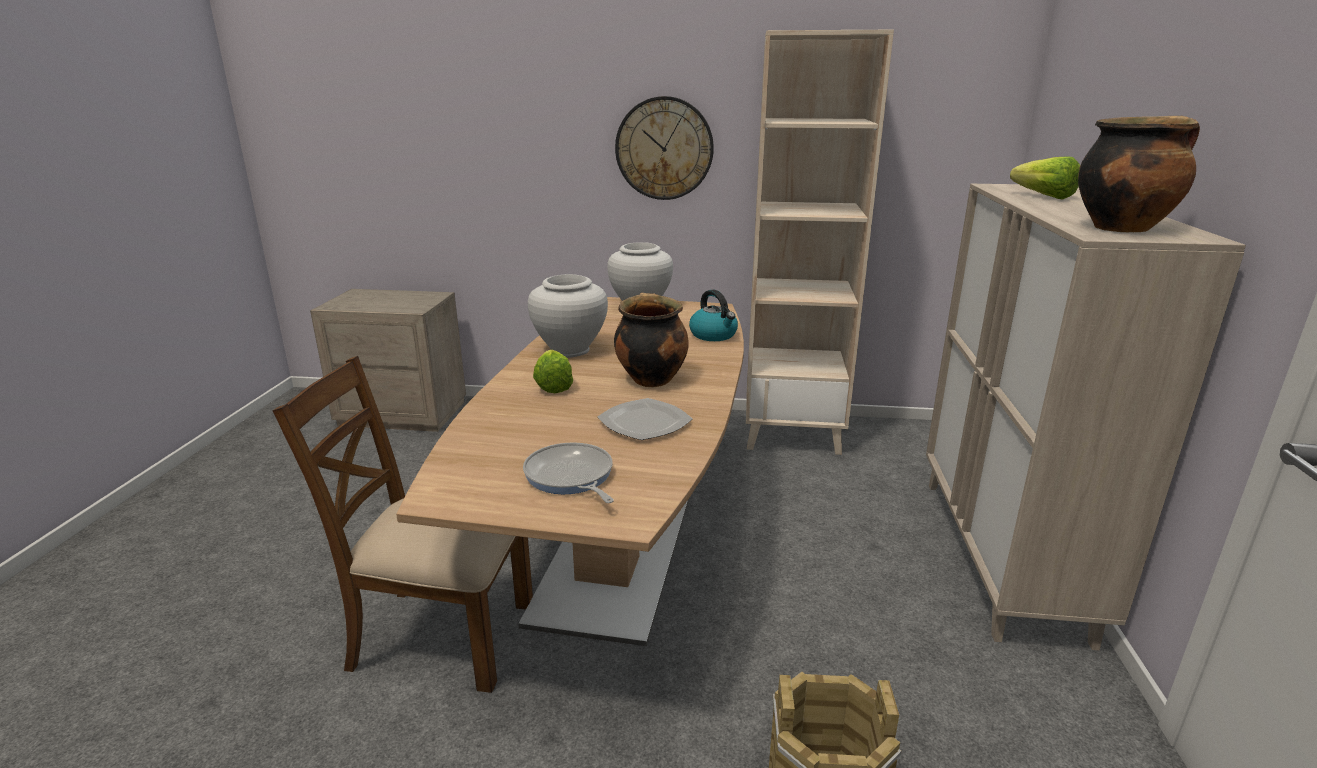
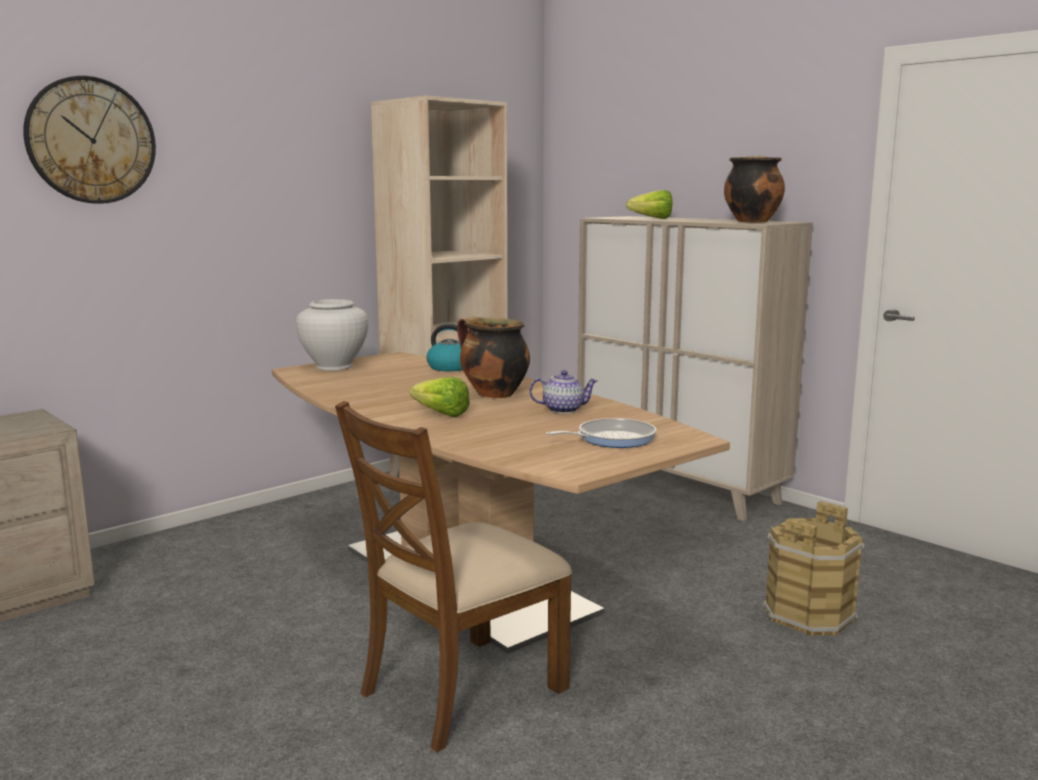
camera: 50 degrees left, 10 degrees down
frying pan [523,443,614,503] -> frying pan turned 150 degrees clockwise [546,418,656,448]
white vase [528,274,608,358] -> none
plate [598,398,692,440] -> teapot [529,370,598,414]
wall clock [615,96,714,200] -> wall clock moved to [23,76,156,204]

